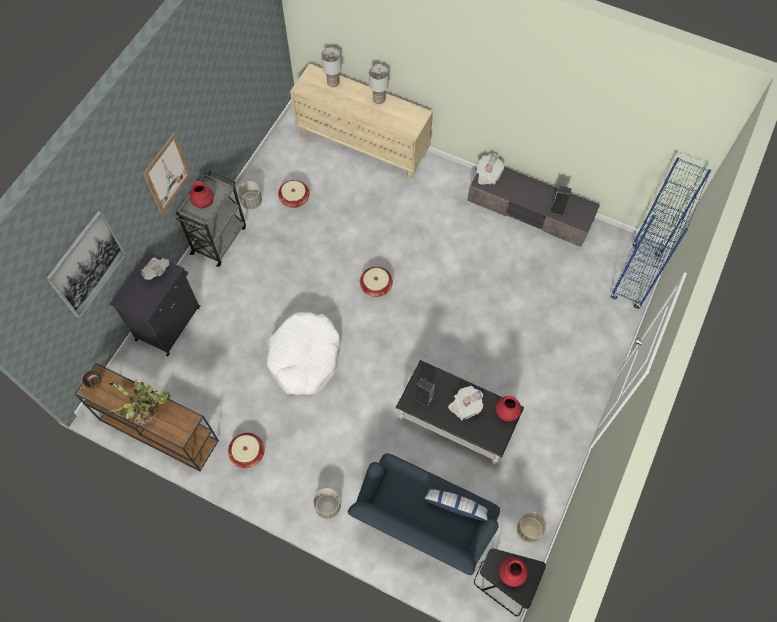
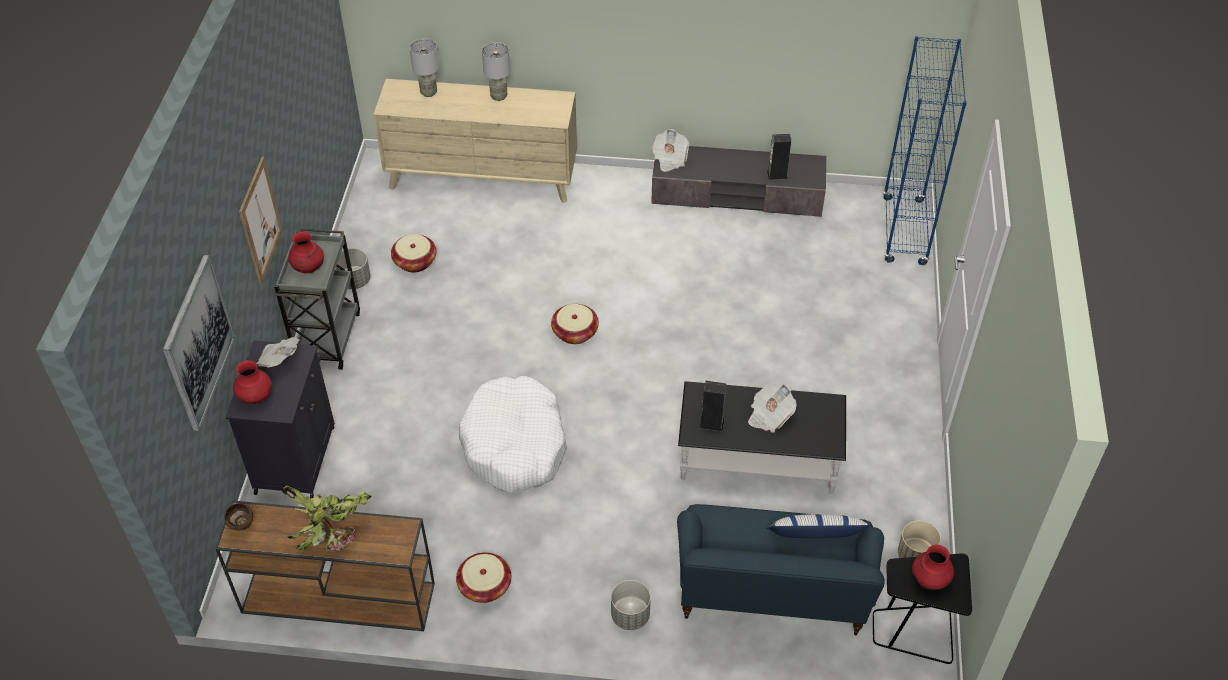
camera: 20 degrees left, 15 degrees down
red vase [495,396,521,422] -> red vase moved to [233,360,272,404]

